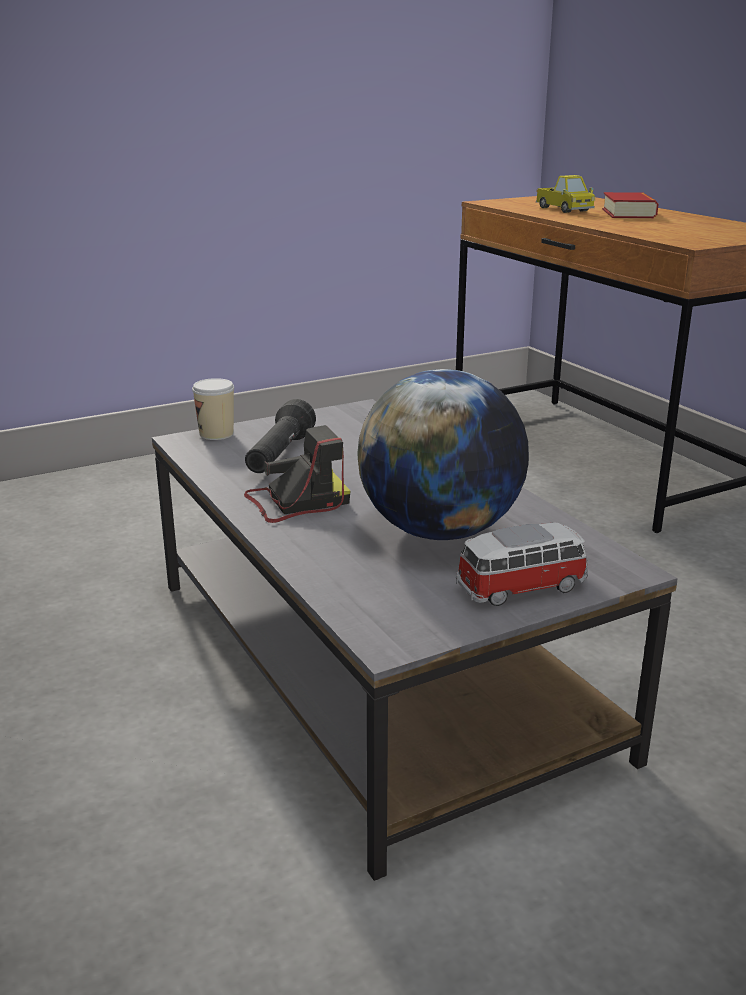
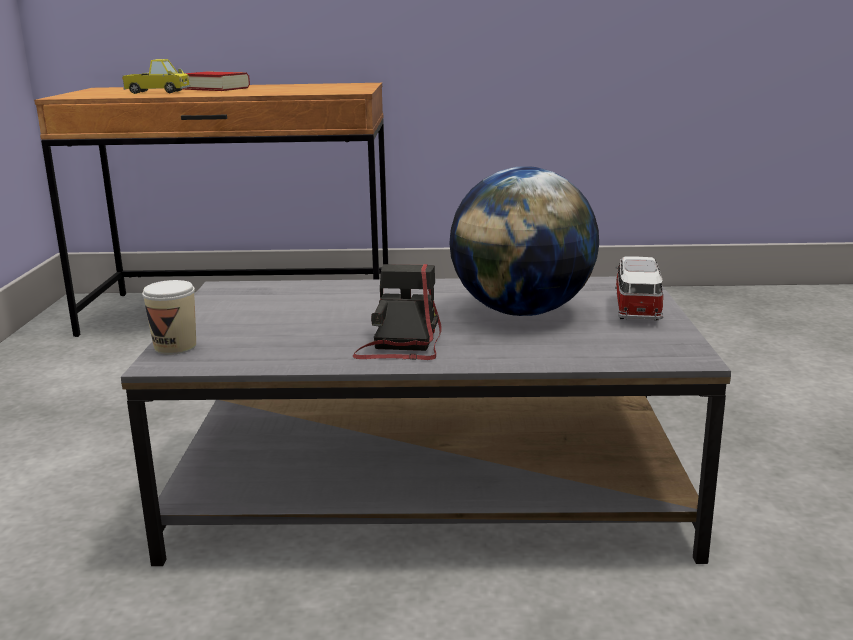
camera: 60 degrees left, 5 degrees down
black flashlight [245,399,316,473] -> none

